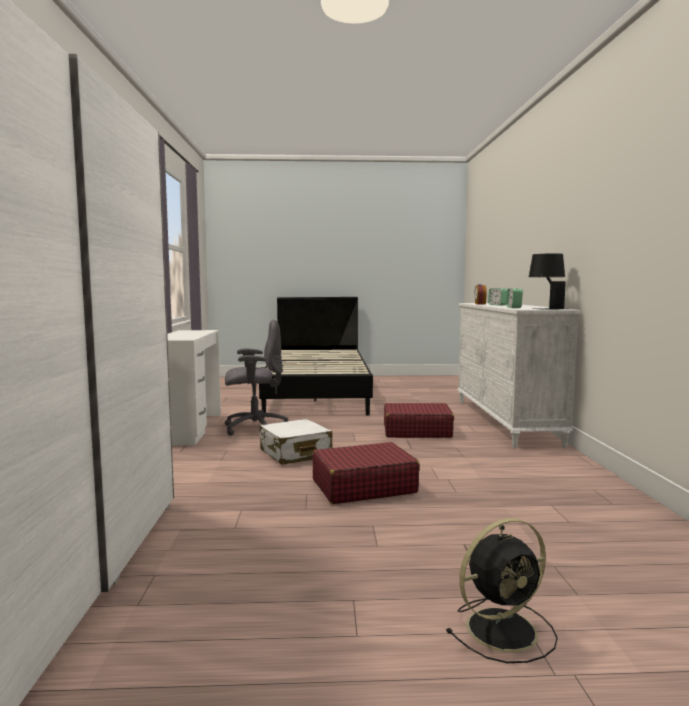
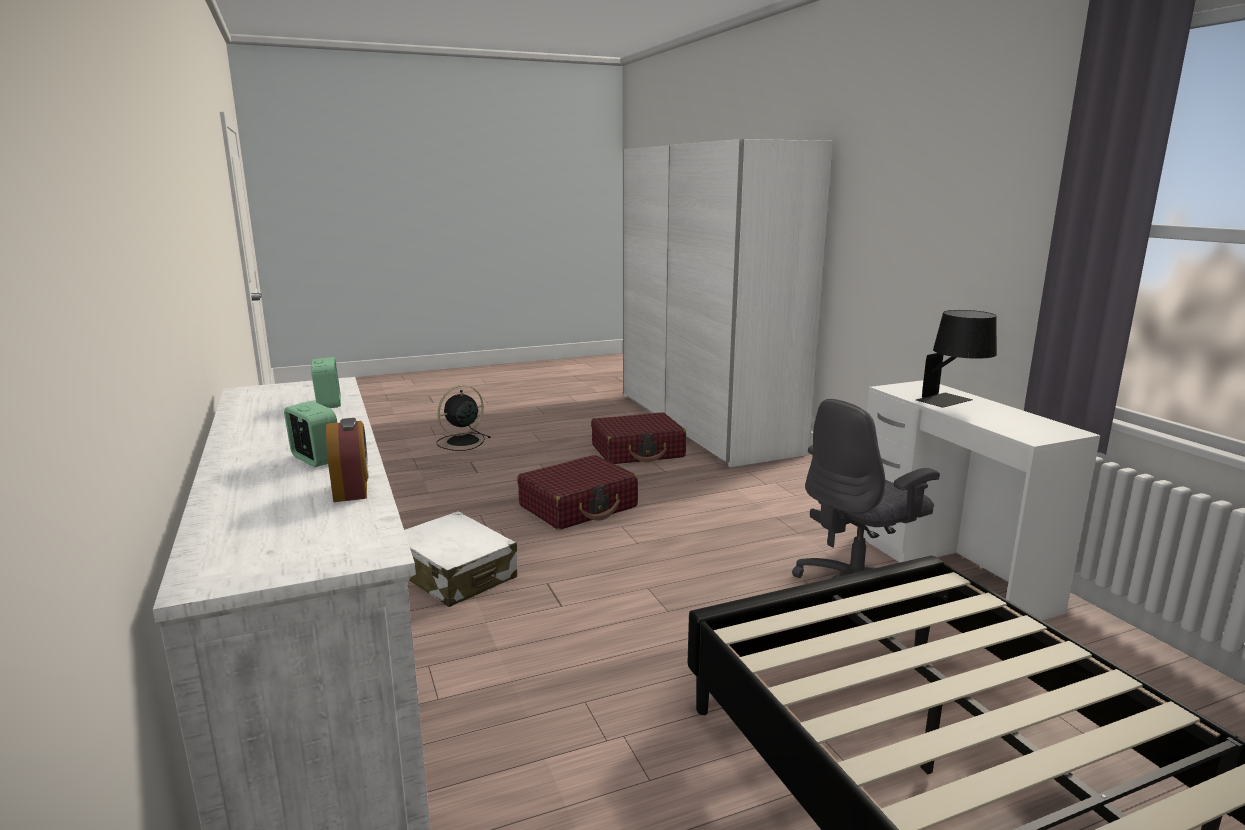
camera: 160 degrees right, 10 degrees up
white suitcase [260,419,333,465] -> white suitcase moved to [404,511,517,607]
red suitcase [384,403,454,438] -> red suitcase moved to [591,412,686,464]
black table lamp [529,253,566,310] -> black table lamp moved to [916,310,997,408]

